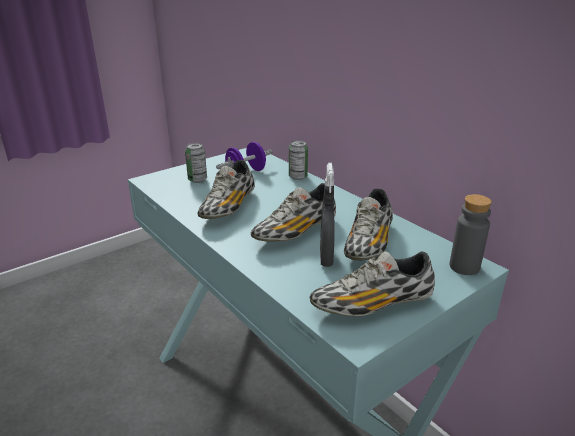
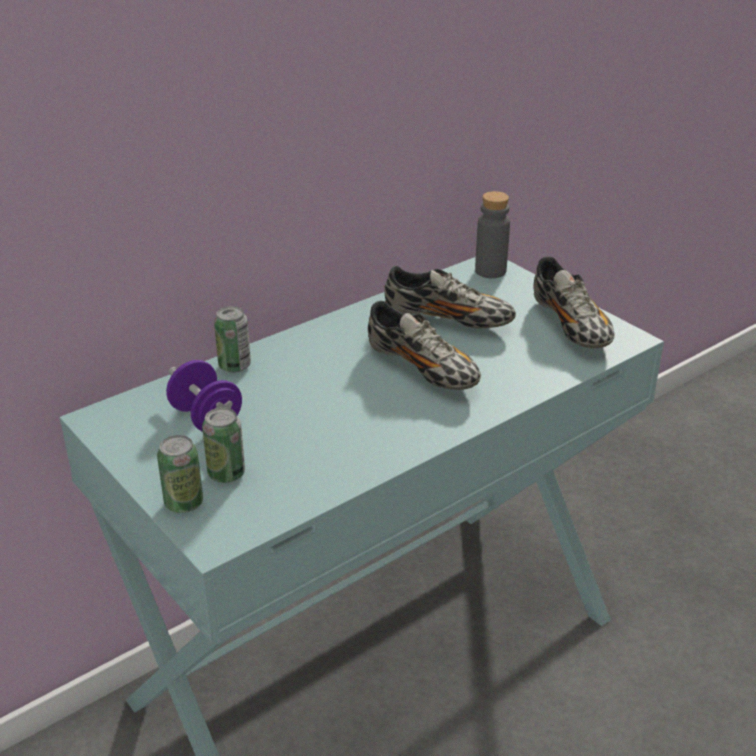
camera: 90 degrees left, 5 degrees up
shoe [197,160,255,219] -> none
grey spray bottle [320,163,335,267] -> none
none -> can [157,435,203,513]

